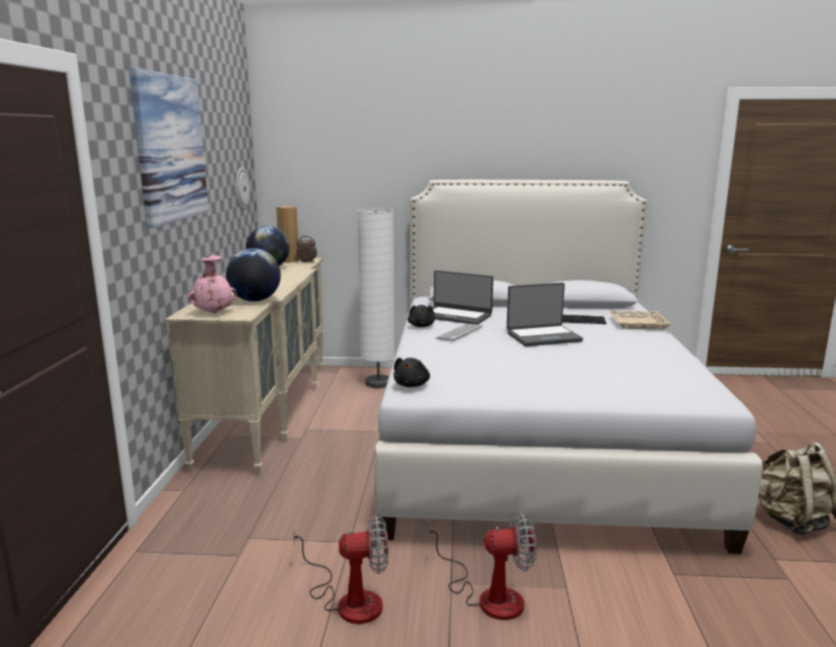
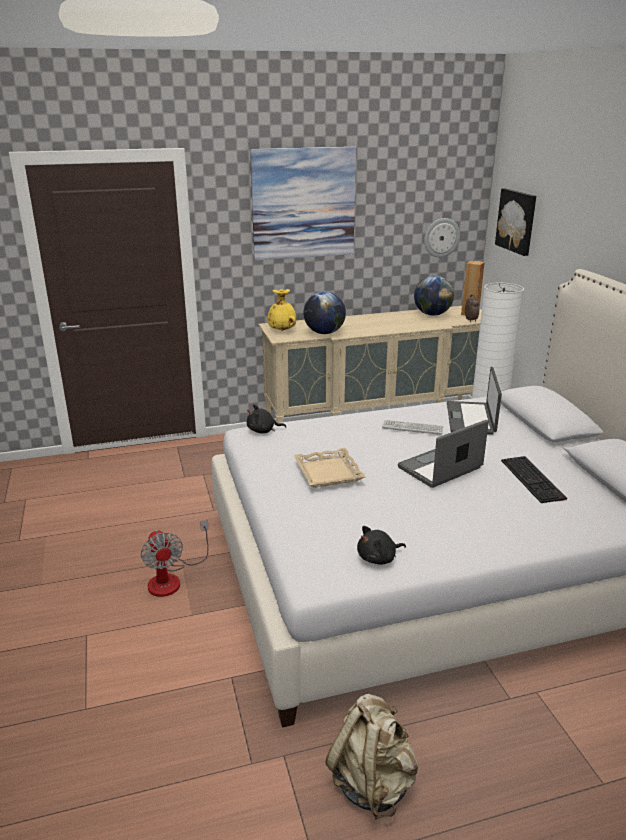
camera: 70 degrees right, 10 degrees up
pink vase [188,255,237,313] -> yellow vase [268,289,296,331]
fan [293,514,388,624] -> none
black plush toy [408,305,435,327] -> black plush toy moved to [357,526,406,565]
laptop [507,283,583,347] -> laptop turned 90 degrees clockwise [398,420,489,488]
beige tray [609,310,672,329] -> beige tray moved to [294,448,366,488]
none -> picture [495,188,536,256]

